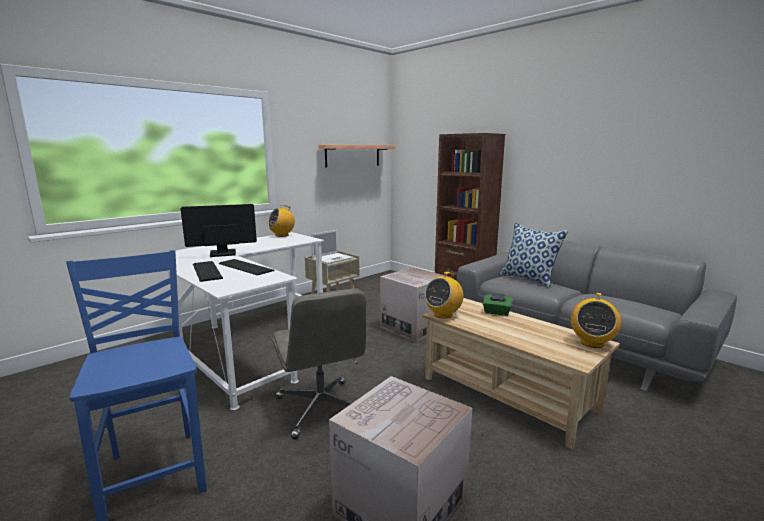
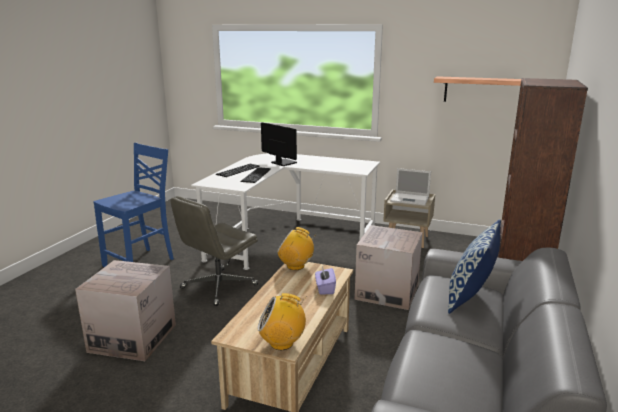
camera: 65 degrees right, 5 degrees up
radio [267,205,295,237] -> none
green tissue box [483,292,513,316] -> purple tissue box [315,266,336,295]

